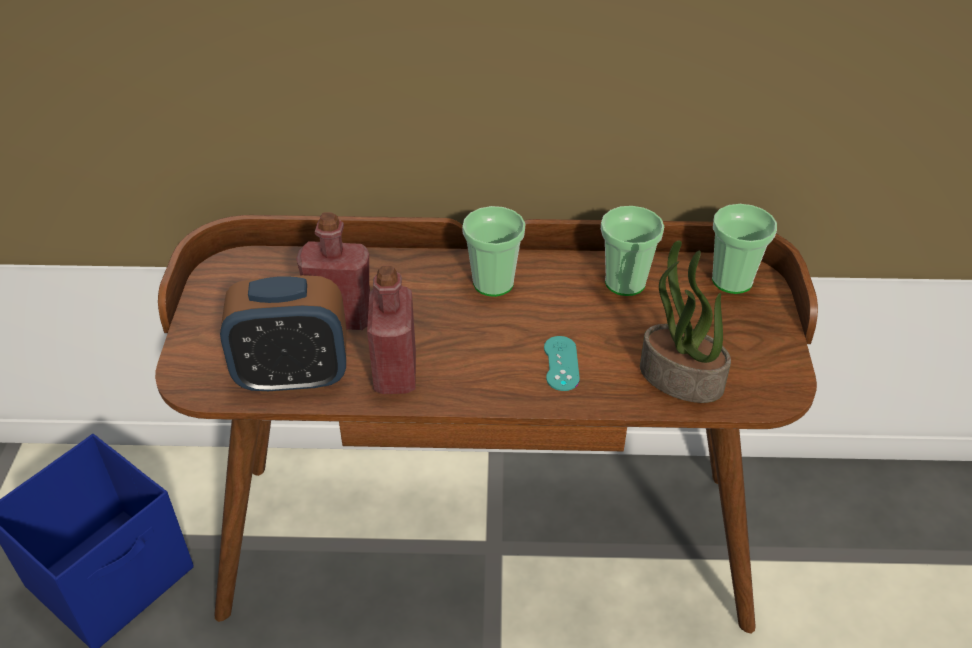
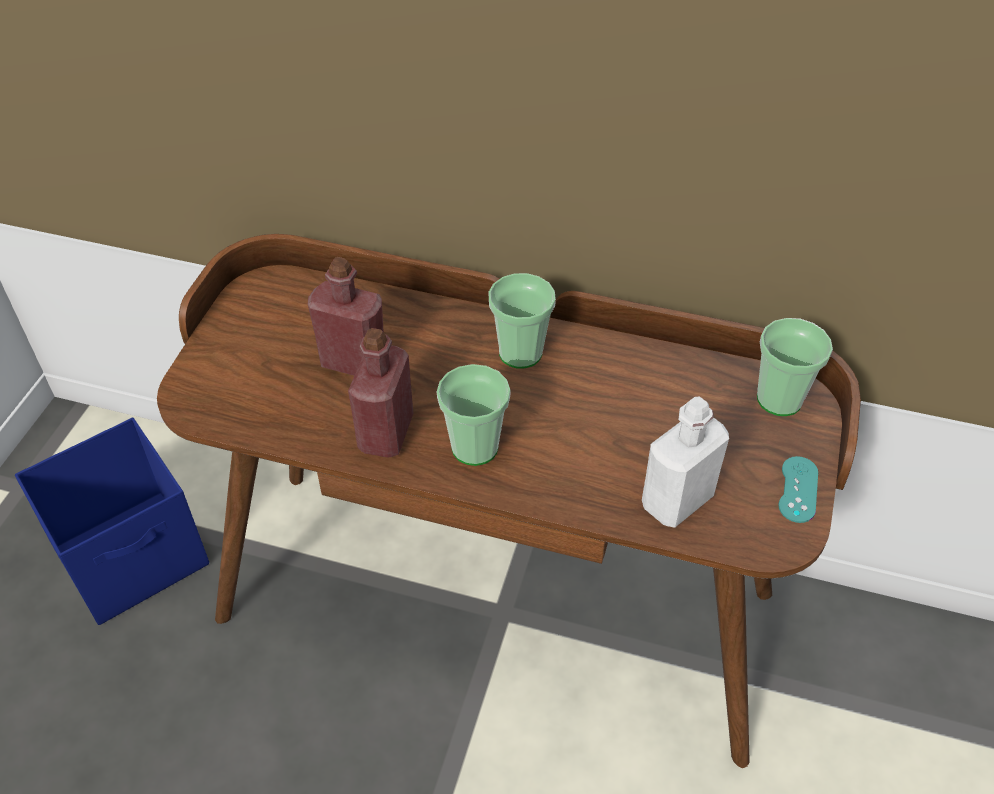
camera: 15 degrees right, 5 degrees up
alarm clock [220,275,346,394] -> none
turquoise game controller [544,336,580,391] -> turquoise game controller moved to [778,456,818,523]
cup [601,206,664,296] -> cup moved to [437,364,511,466]
potted plant [640,241,731,403] -> white bottle [642,396,729,528]

